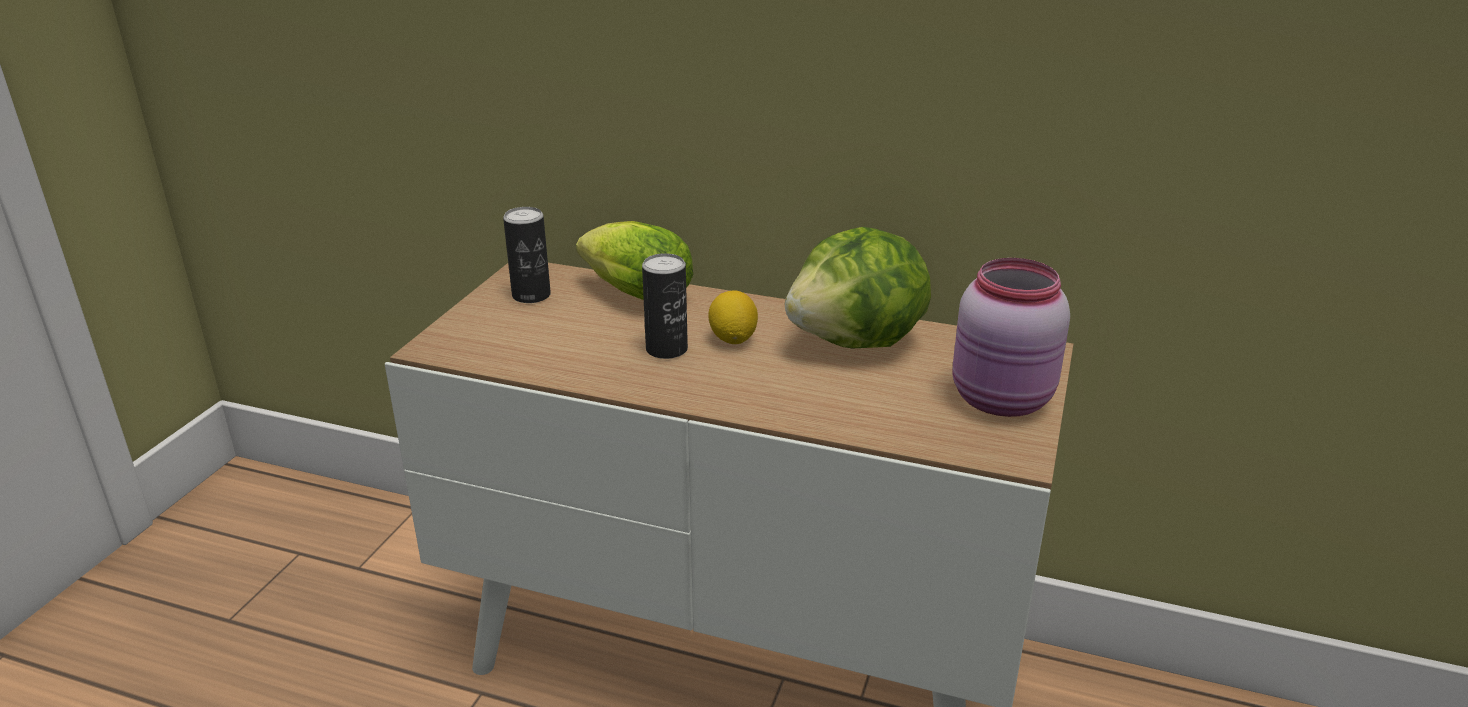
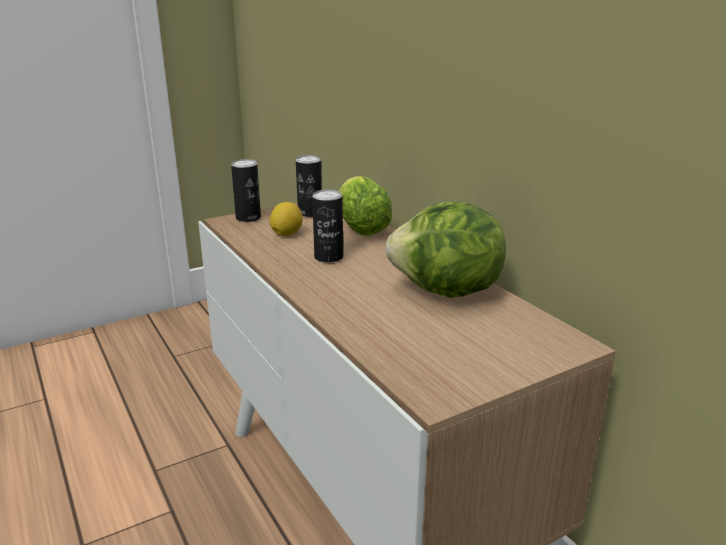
camera: 40 degrees right, 5 degrees down
lemon [708,291,758,344] -> lemon moved to [269,202,303,236]
pink jar [952,258,1070,417] -> none
none -> can [231,159,261,222]

